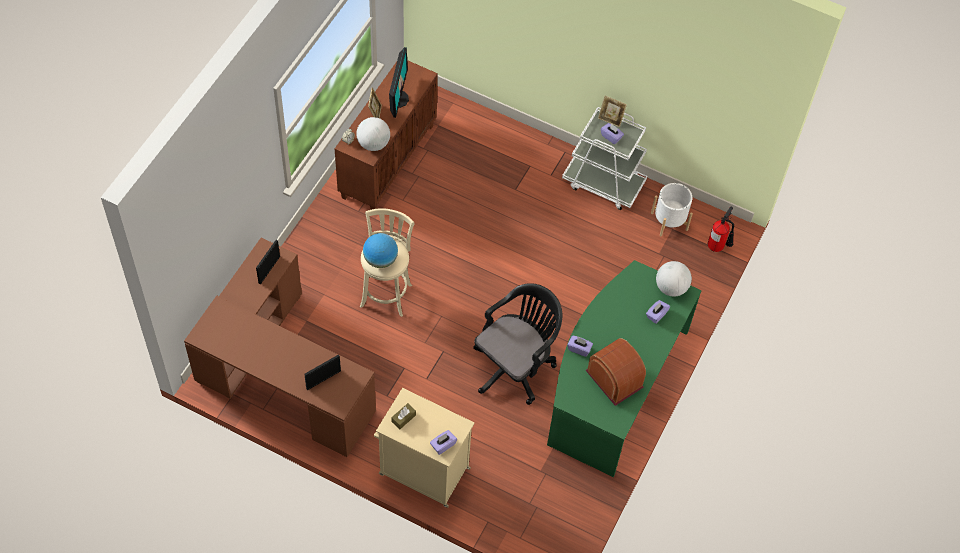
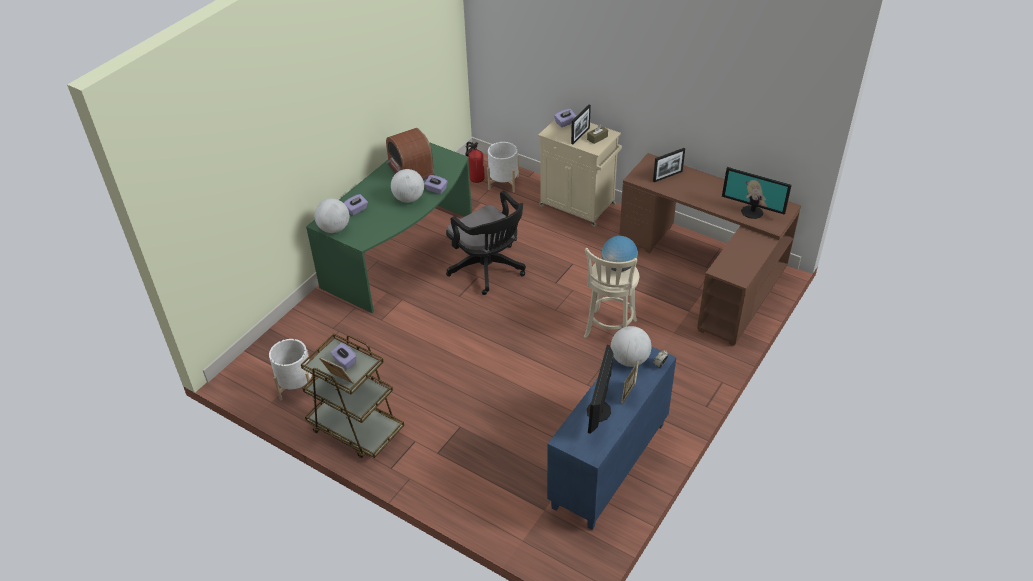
camera: 170 degrees left, 15 degrees down
picture frame [256,240,280,285] -> picture frame moved to [571,105,591,145]
brown cabinet [335,60,438,210] -> blue cabinet [547,347,676,530]
black office chair [473,283,562,405] -> black office chair turned 90 degrees counterclockwise [446,191,526,295]
white cart [562,107,647,210] -> brown cart [301,333,404,458]
fire extinguisher [708,207,734,252] -> fire extinguisher moved to [465,142,485,183]
none -> globe [391,169,424,203]
none -> white planter [487,142,519,192]
none -> monitor [722,167,792,219]

